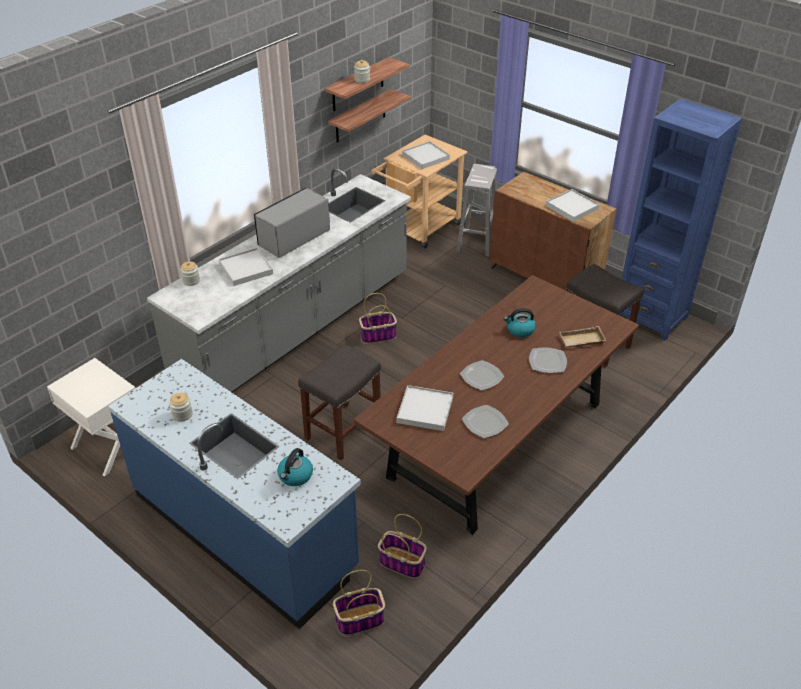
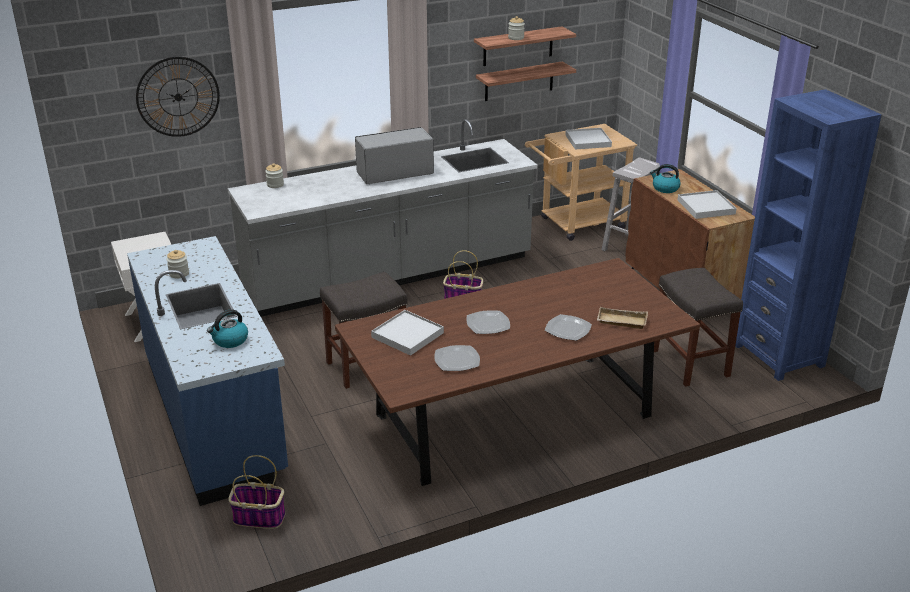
camera: 25 degrees right, 10 degrees down
white tray [219,248,273,286] -> none
basket [378,514,427,579] -> none
kettle [504,308,536,337] -> kettle moved to [650,164,681,193]
none -> wall clock [136,57,220,137]

